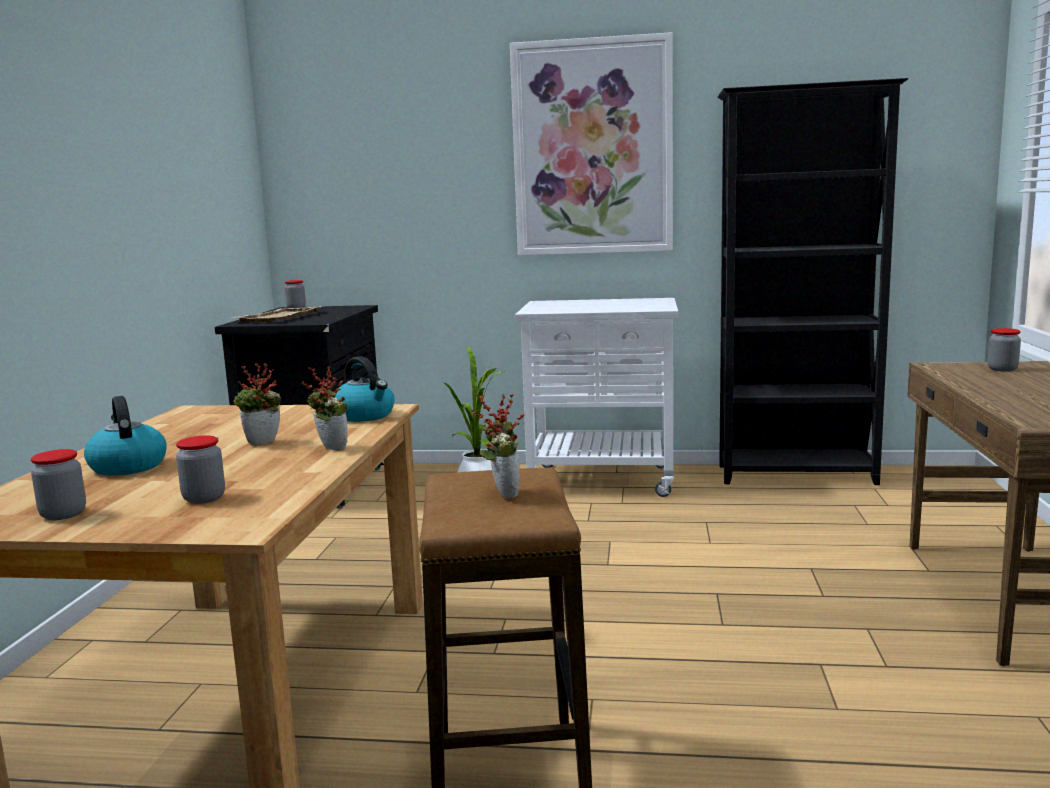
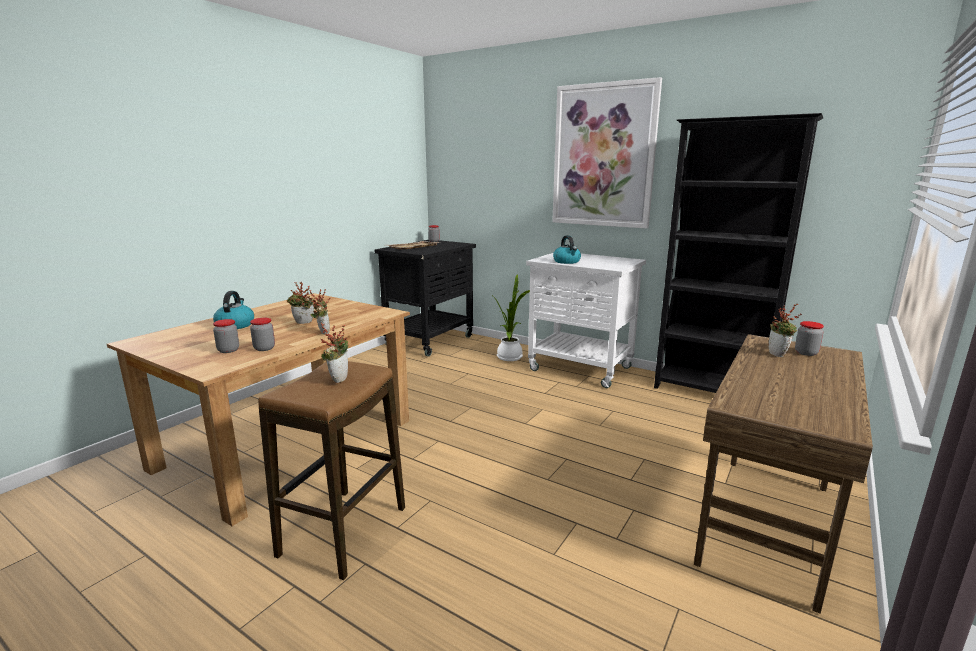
camera: 25 degrees right, 5 degrees up
jar [31,449,86,520] -> jar moved to [250,318,275,351]
kettle [334,356,395,422] -> kettle moved to [553,235,581,264]
none -> potted plant [768,304,802,357]

